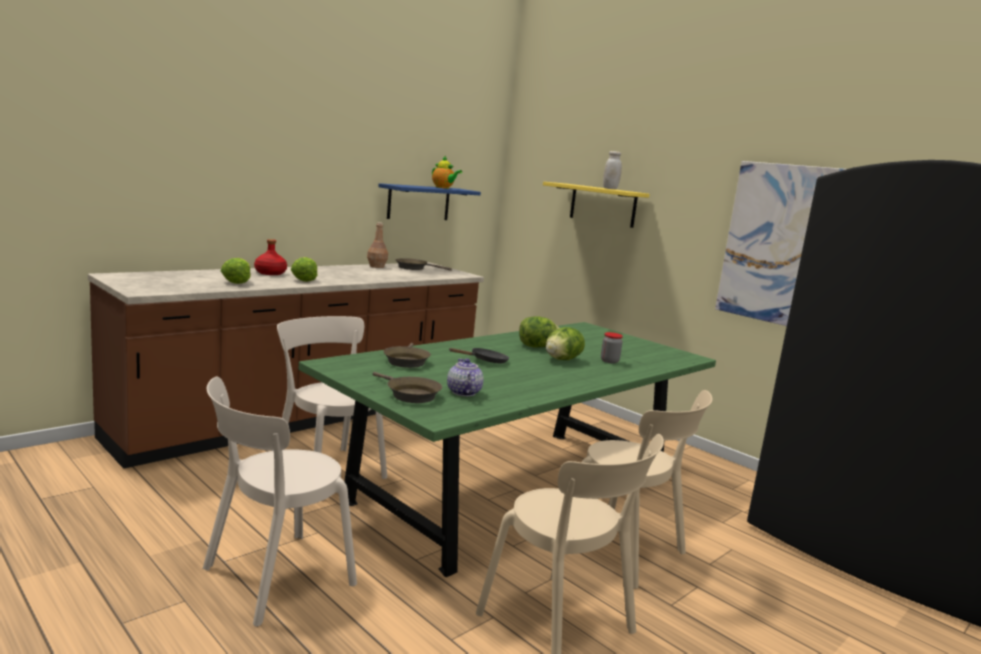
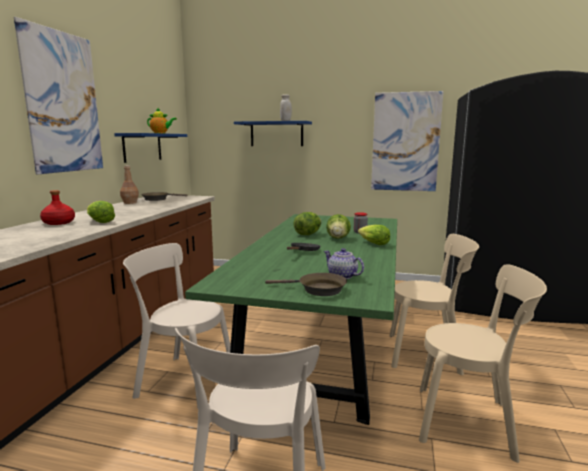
camera: 30 degrees left, 0 degrees up
lettuce [221,258,251,284] -> lettuce moved to [358,225,390,245]
brown frying pan [383,343,431,368] -> none
yellow shelf [543,182,650,228] -> blue shelf [234,121,312,146]
none -> picture [14,17,103,174]

